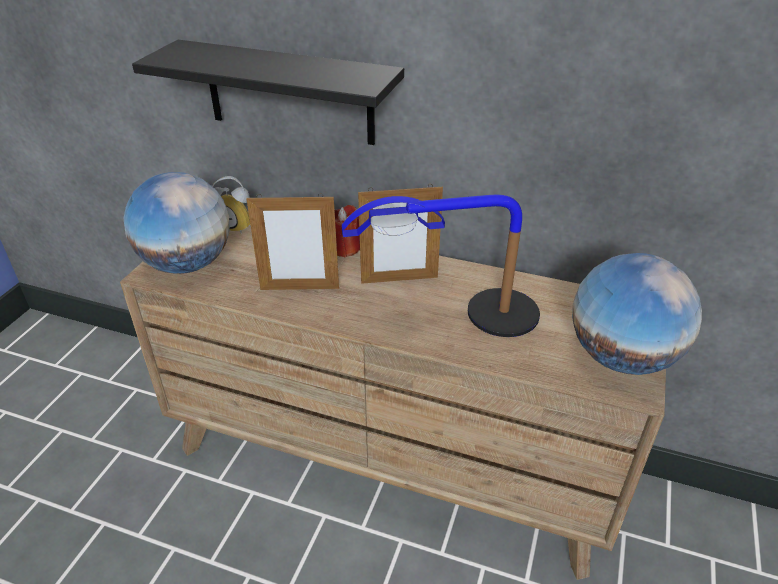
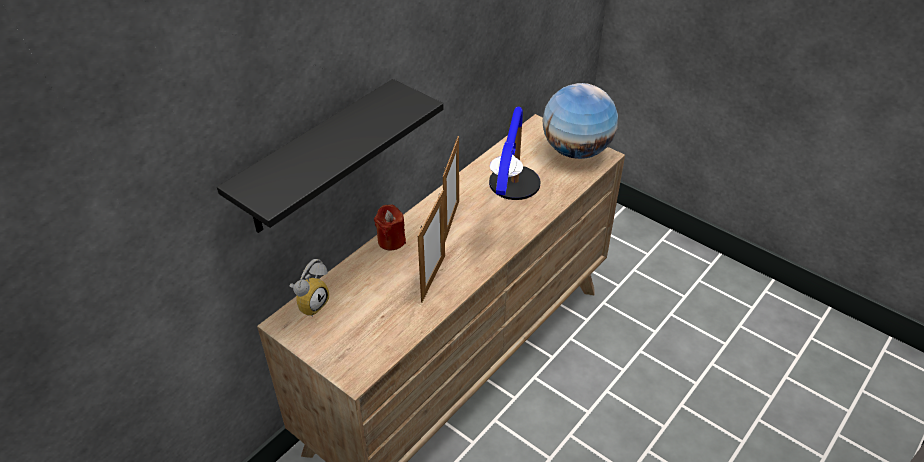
camera: 70 degrees left, 5 degrees up
globe [123,172,230,274] -> none

